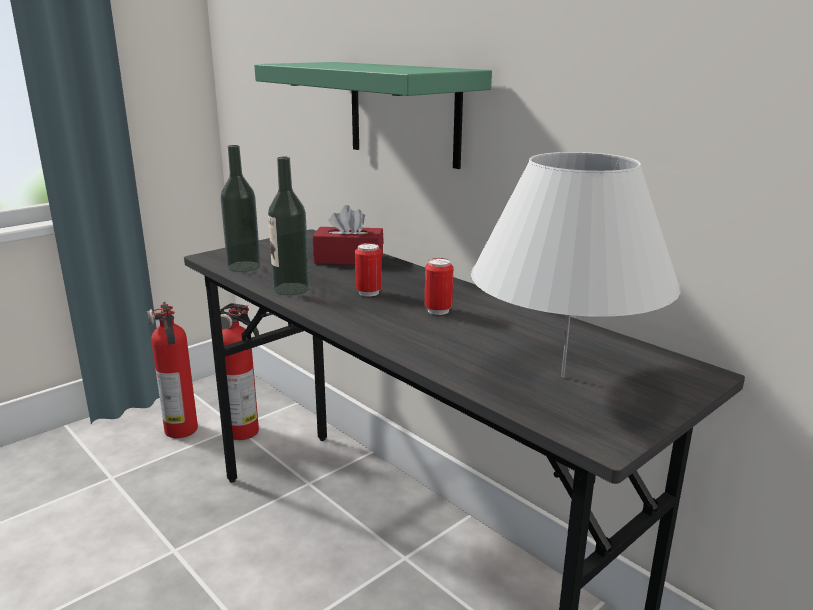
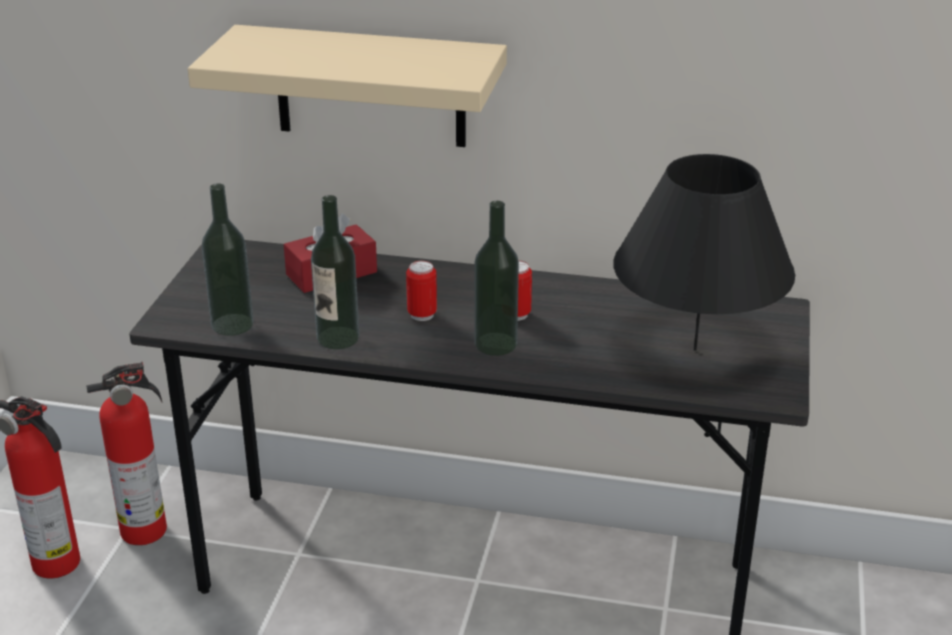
camera: 35 degrees left, 10 degrees up
green shelf [254,62,492,169] -> beige shelf [188,25,507,147]
white table lamp [471,152,680,377] -> black table lamp [613,154,795,351]
none -> bottle [474,201,519,356]

